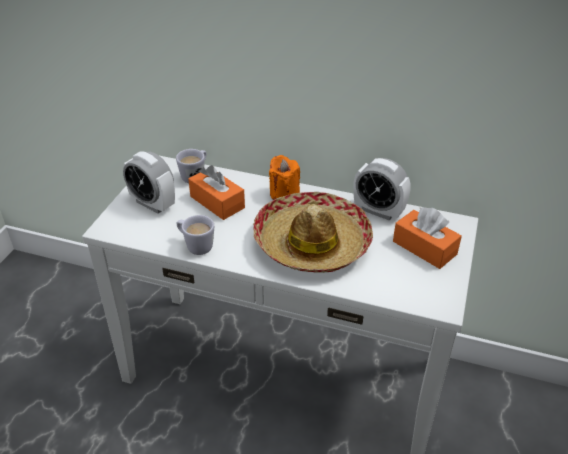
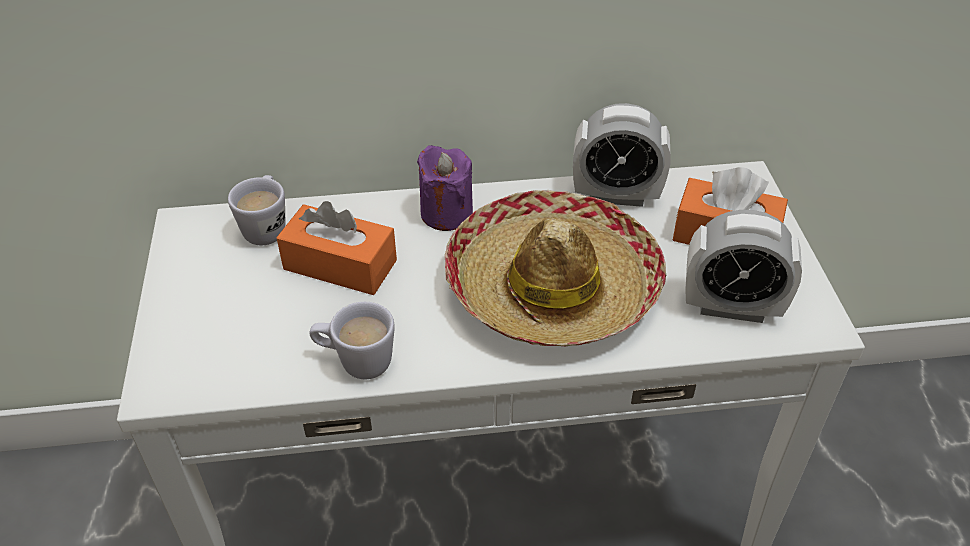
camera: 25 degrees left, 5 degrees up
alarm clock [123,151,175,214] -> alarm clock moved to [685,210,802,323]
orange candle [269,155,300,200] -> purple candle [417,145,473,231]

